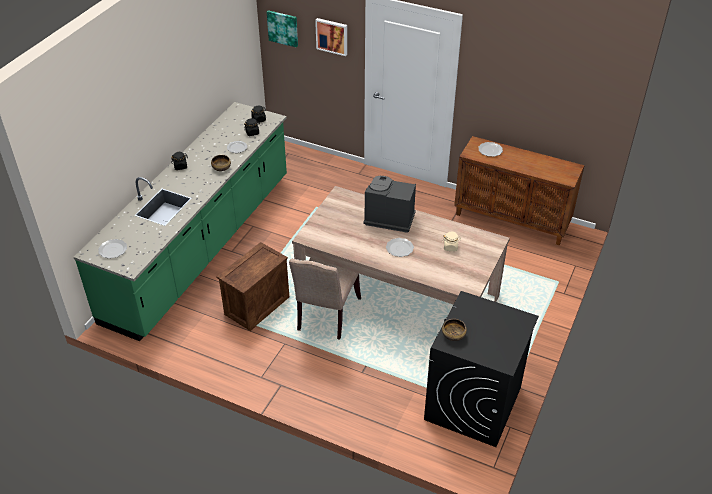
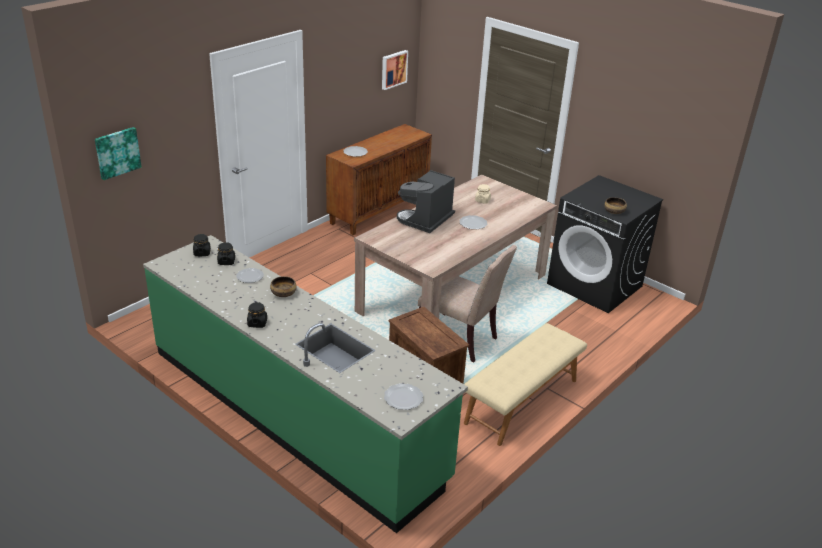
camera: 75 degrees left, 10 degrees down
picture [315,18,347,56] -> picture moved to [382,50,408,90]
none -> beige bench [464,323,587,446]

